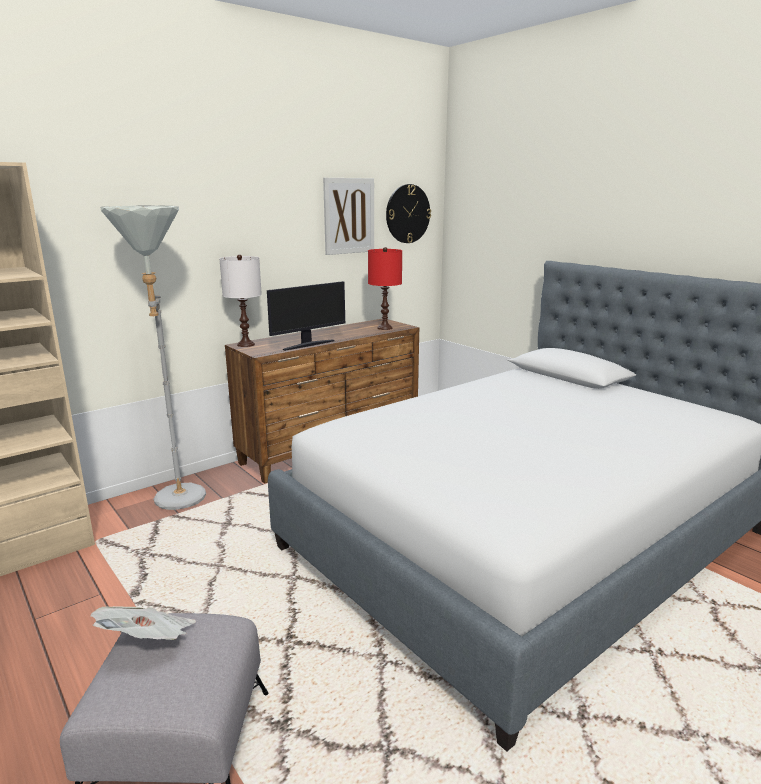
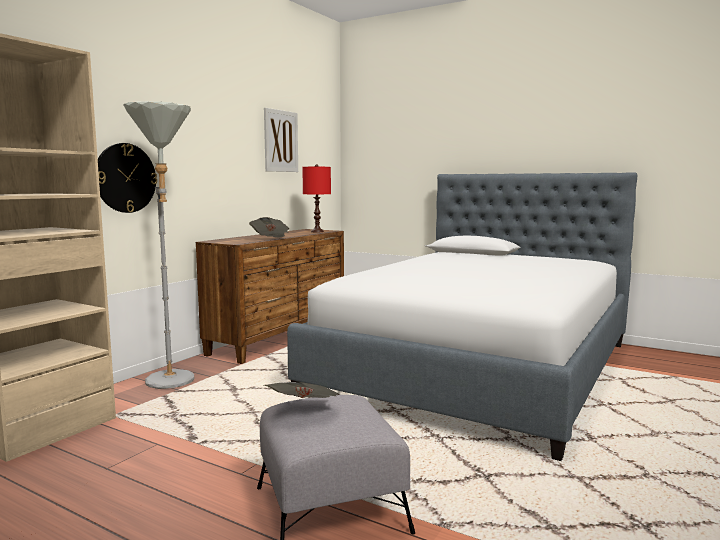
camera: 20 degrees left, 10 degrees down
white table lamp [219,254,262,347] -> none
monitor [267,281,345,351] -> newspaper [249,217,289,237]
wall clock [386,184,431,243] -> wall clock moved to [98,143,157,213]

